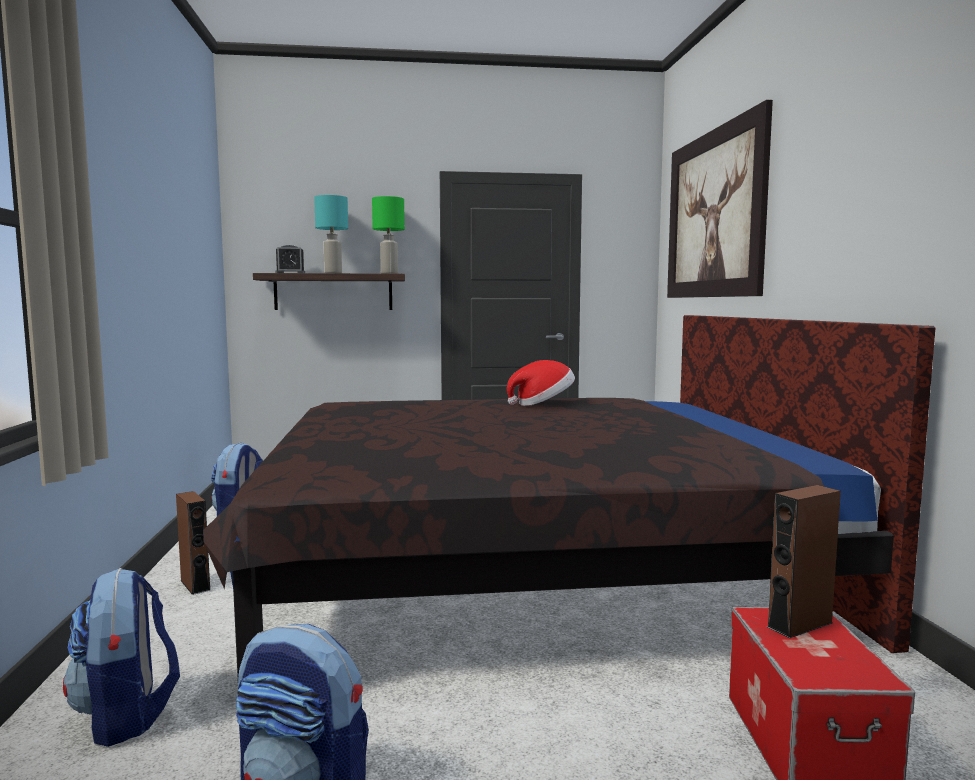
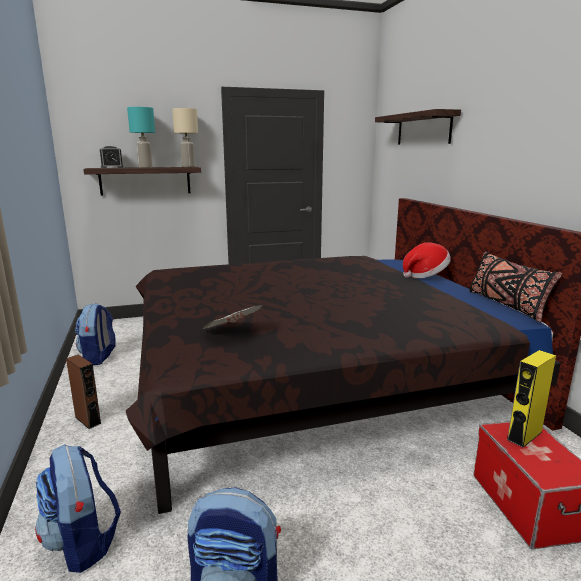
camera: 10 degrees left, 10 degrees up
green table lamp [372,196,405,274] -> beige table lamp [172,108,198,167]
hat [507,360,575,406] -> hat moved to [403,242,451,278]
picture [667,100,773,298] -> shelf [375,109,461,145]
brown speaker [767,485,841,638] -> yellow speaker [507,350,556,448]
none -> newspaper [203,305,263,329]
none -> black pillow [469,252,562,322]

